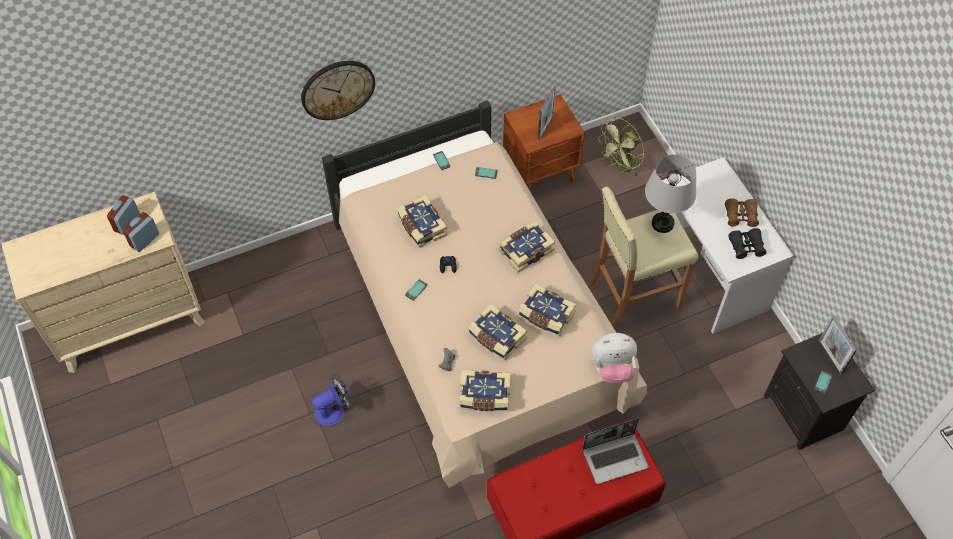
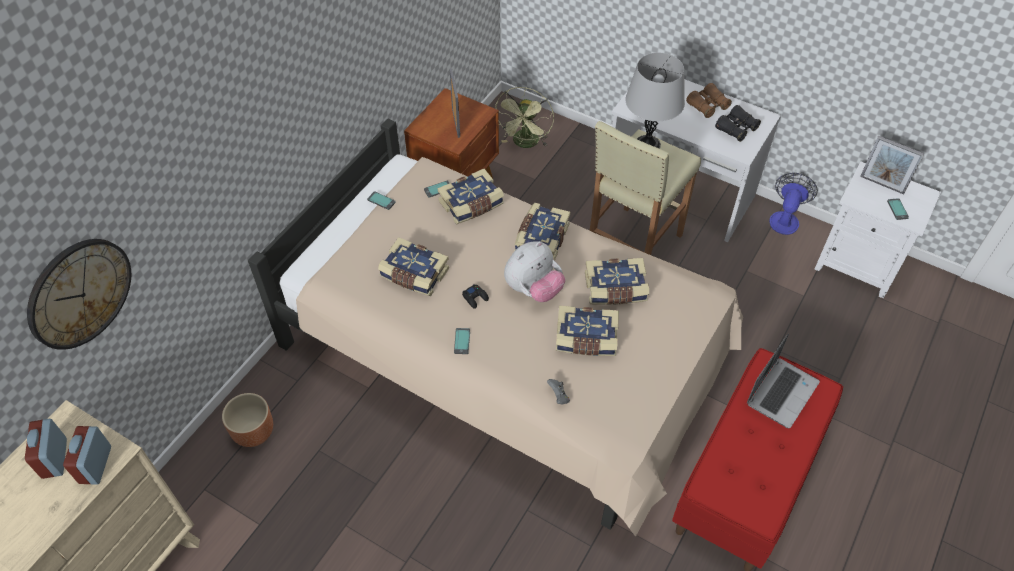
camera: 35 degrees left, 5 degrees down
wall clock [301,61,375,120] -> wall clock moved to [27,239,131,350]
fan [312,373,353,426] -> fan moved to [769,173,818,235]
book [459,370,511,411] -> book moved to [438,169,504,225]
plush toy [591,333,637,384] -> plush toy moved to [504,241,565,302]
black nightstand [764,333,875,450] -> white nightstand [815,162,941,298]
none -> brown planter [222,393,273,447]

